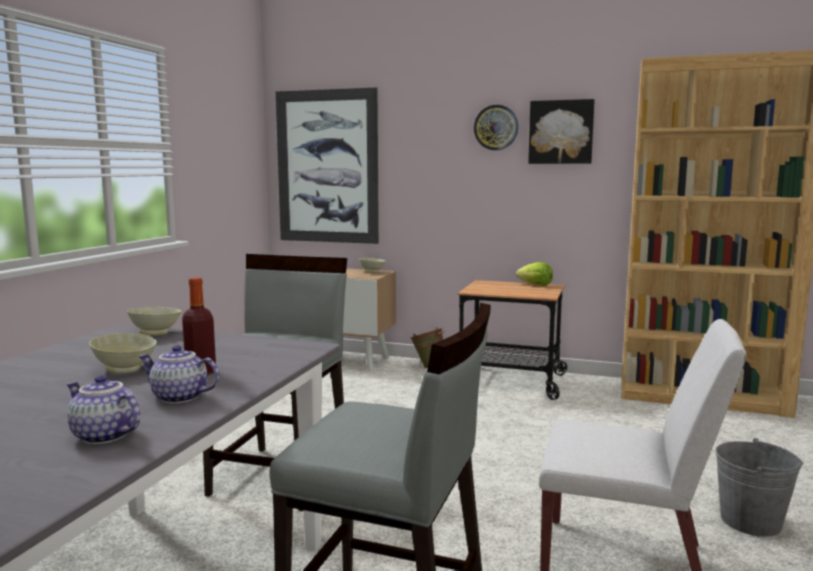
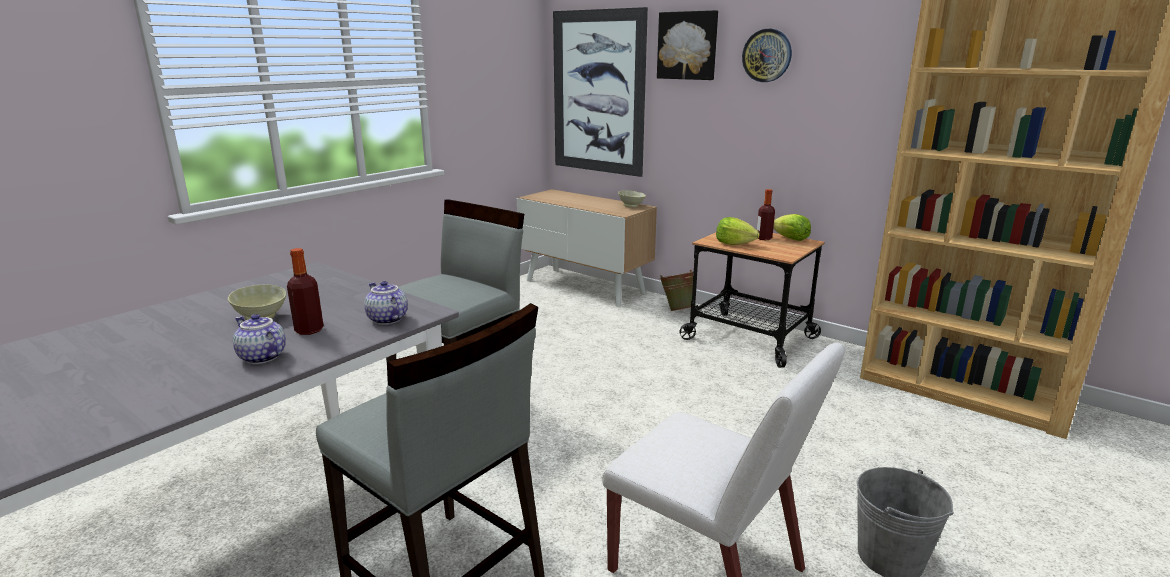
camera: 20 degrees right, 10 degrees up
teapot [67,375,140,444] -> teapot moved to [364,281,408,325]
beige bowl [127,307,181,335] -> none
picture [528,99,595,164] -> picture moved to [657,10,718,80]
none -> lettuce [716,217,760,245]
none -> bottle [757,189,775,240]

